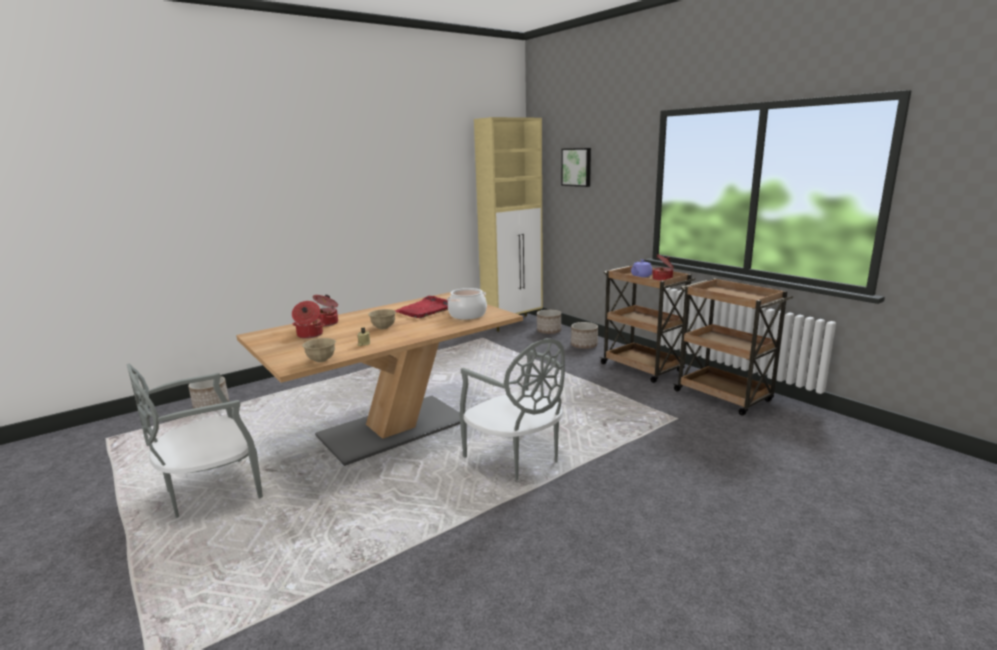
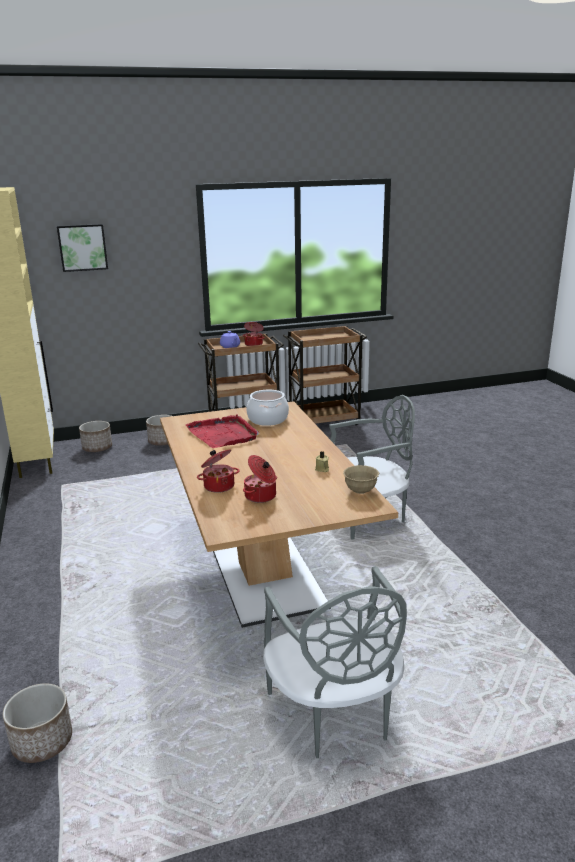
camera: 70 degrees left, 5 degrees up
beige bowl [368,309,396,329] -> none

